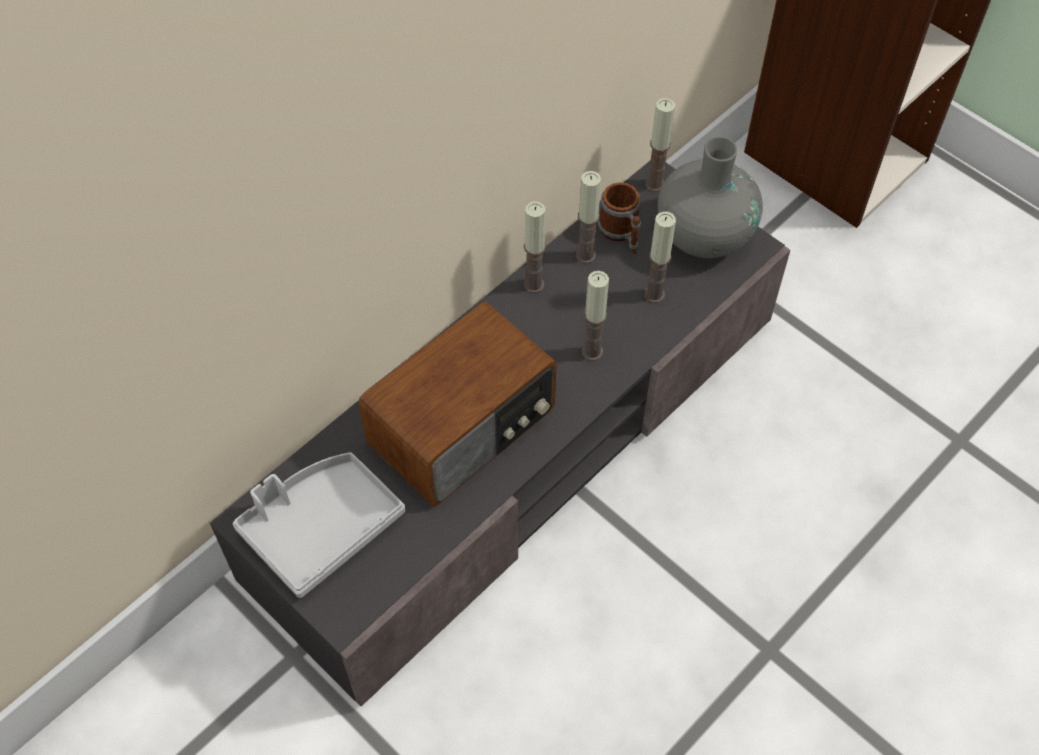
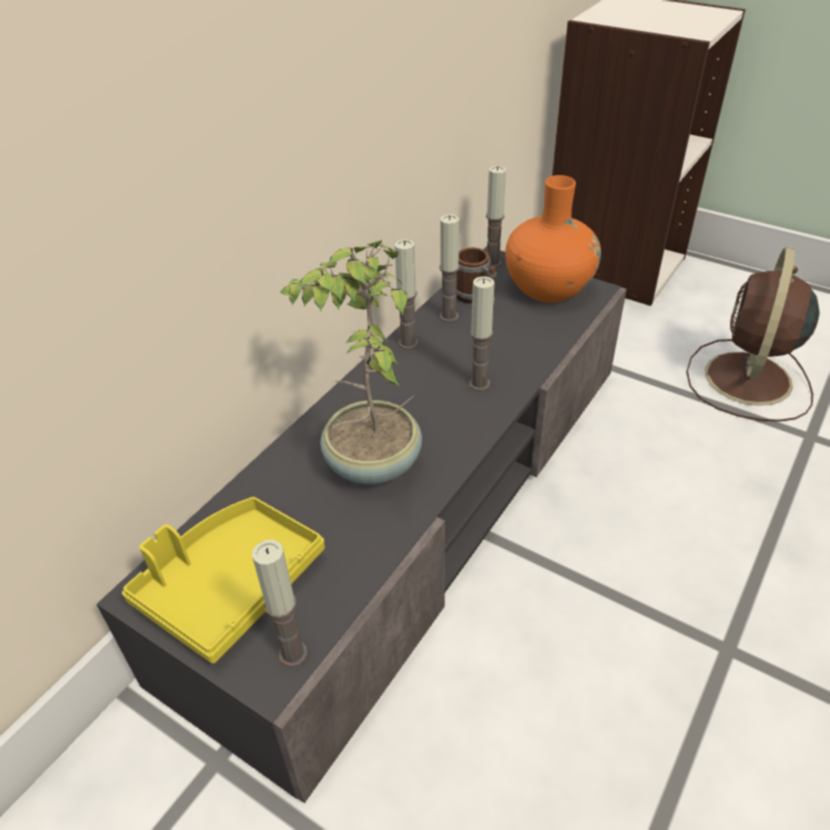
camera: 10 degrees left, 15 degrees down
grey tray [233,452,405,598] -> yellow tray [122,497,325,663]
radio [358,301,557,507] -> potted plant [279,239,422,484]
candle [644,211,676,303] -> candle moved to [252,540,307,667]
grey vase [658,137,763,258] -> orange vase [505,175,601,303]
none -> brown fan [686,247,820,422]

